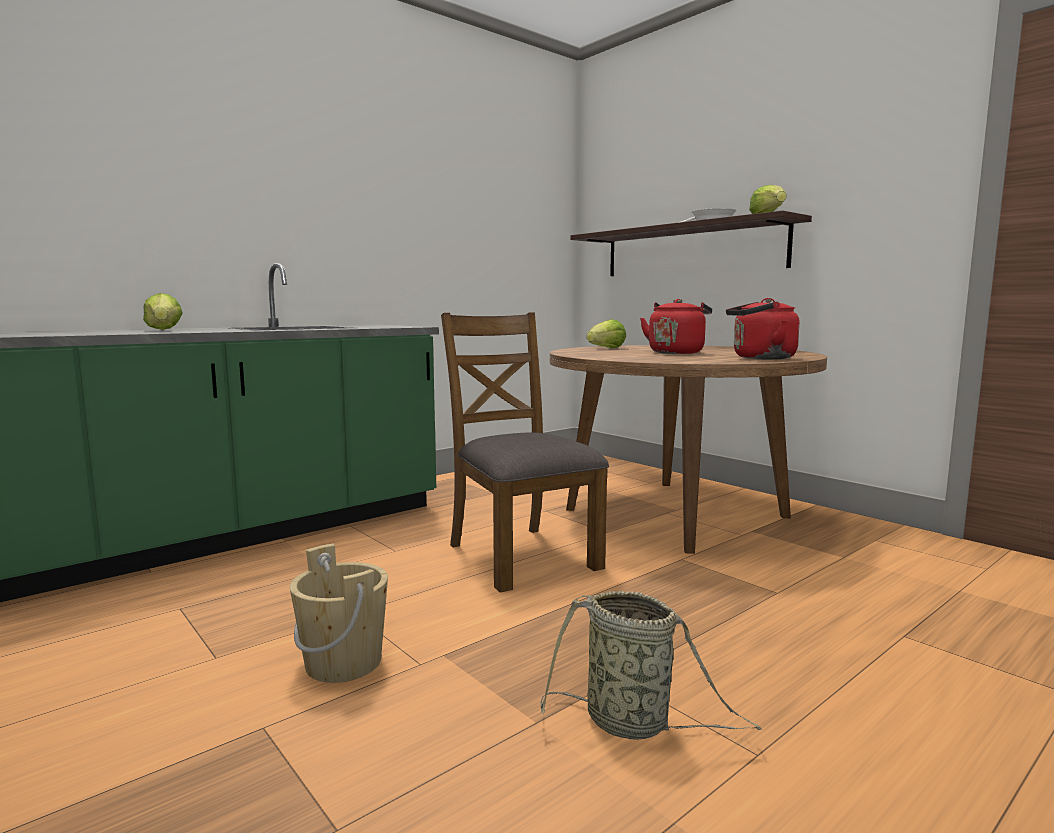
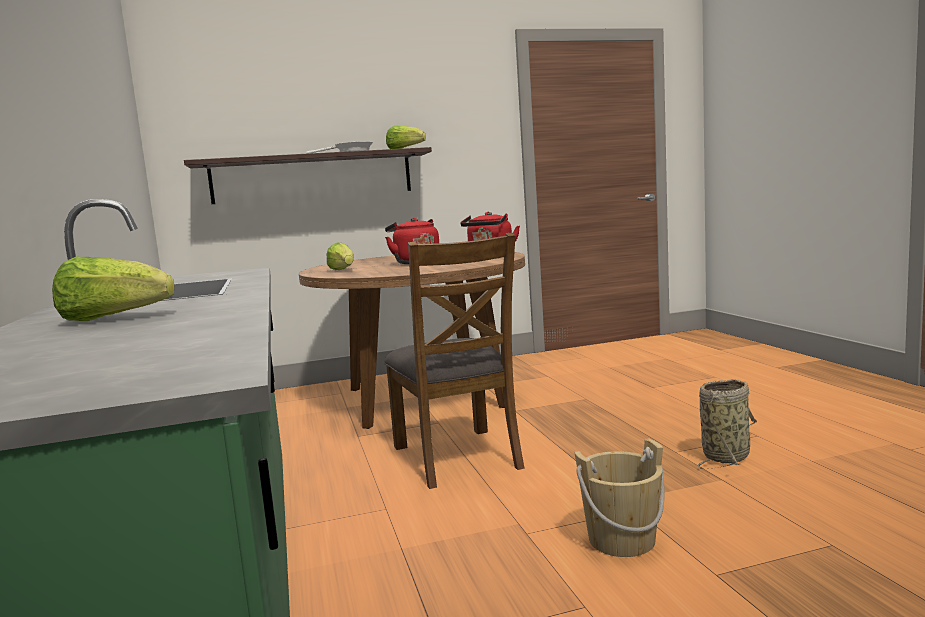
camera: 65 degrees left, 0 degrees up
brown chair [441,312,609,593] -> brown chair turned 105 degrees counterclockwise [384,233,525,489]

